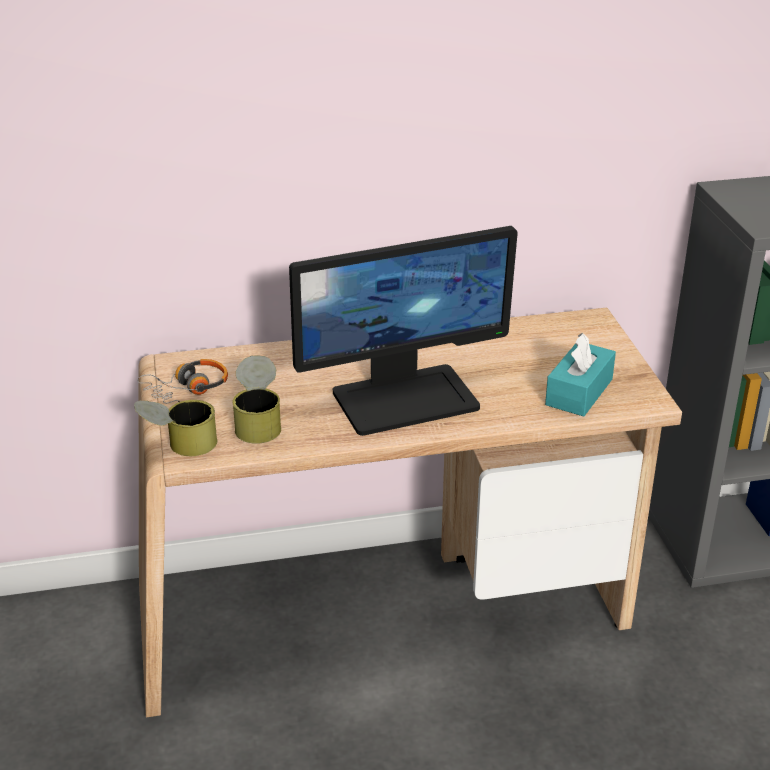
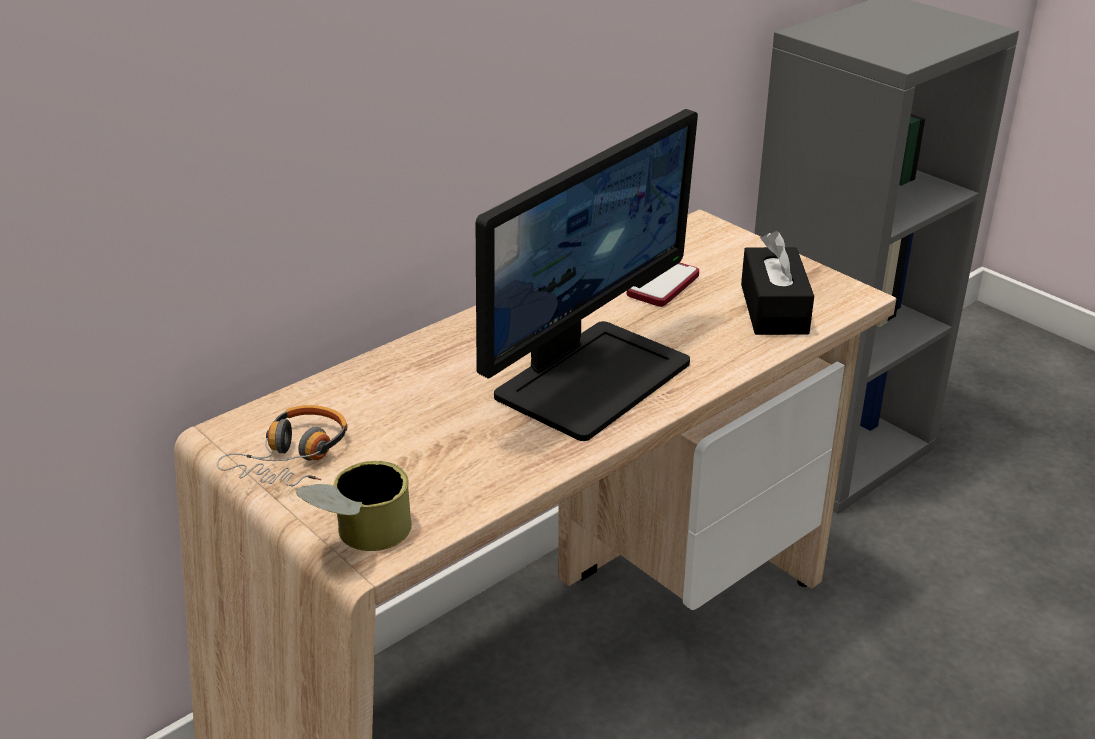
camera: 30 degrees left, 0 degrees up
can [232,355,281,444] -> none
turquoise tissue box [545,333,616,417] -> black tissue box [741,231,814,335]
none -> phone [627,263,699,307]

